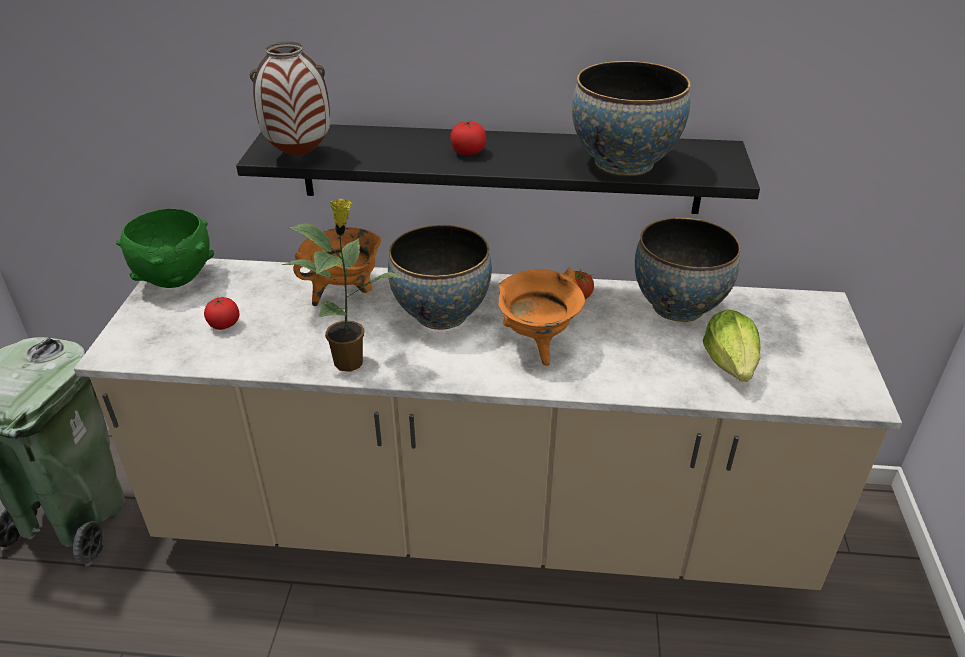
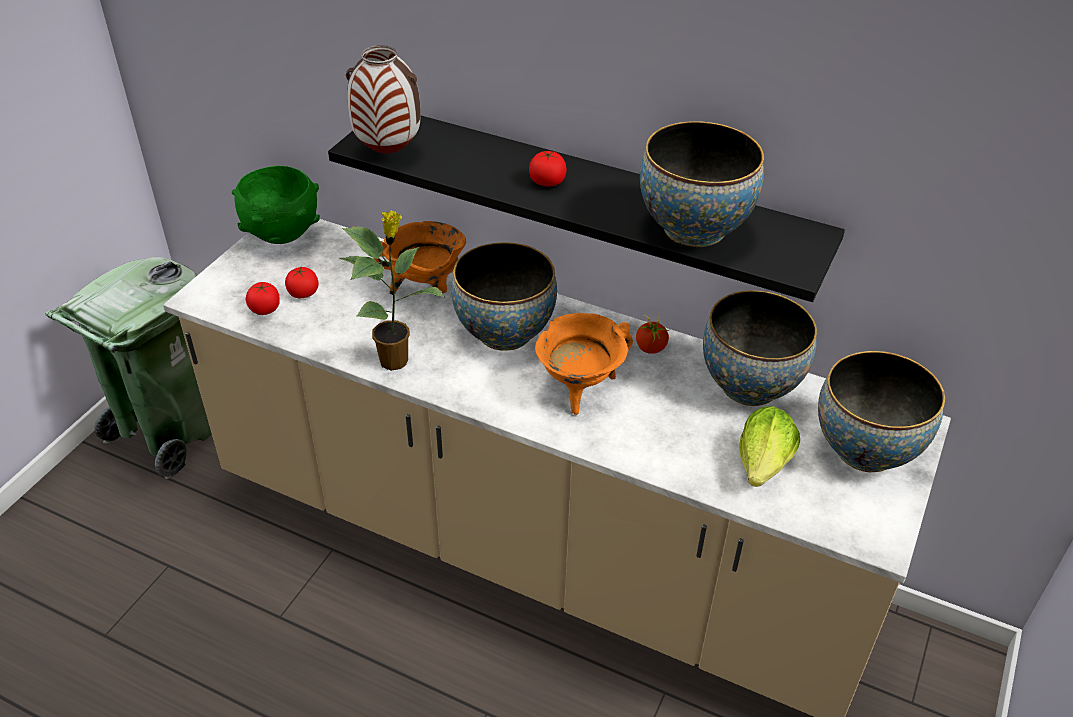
camera: 20 degrees right, 5 degrees up
none -> tomato [246,282,280,315]
none -> bowl [818,351,945,472]

